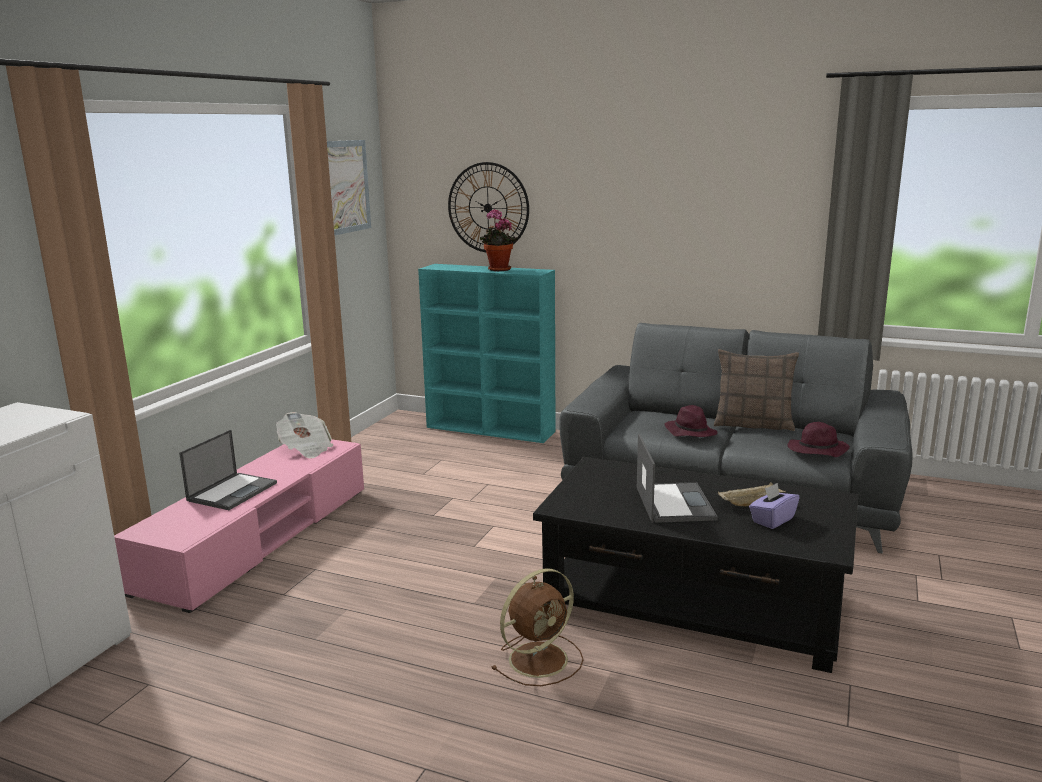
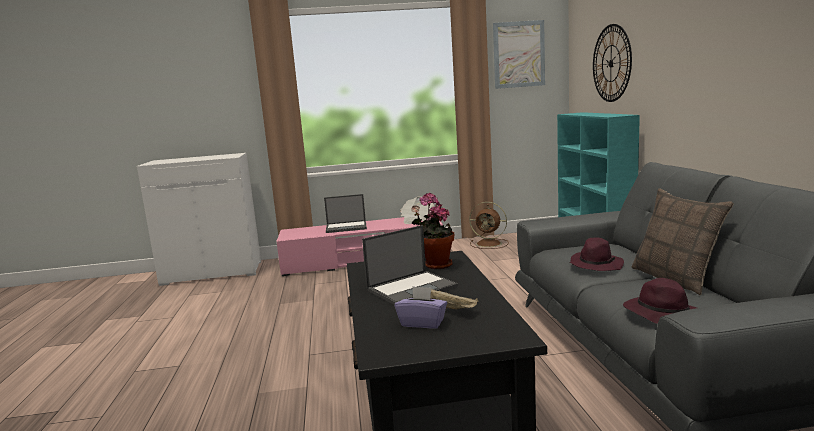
camera: 60 degrees right, 5 degrees down
potted plant [480,209,517,271] -> potted plant moved to [412,193,454,269]
brown fan [491,568,584,686] -> brown fan moved to [469,202,509,249]

